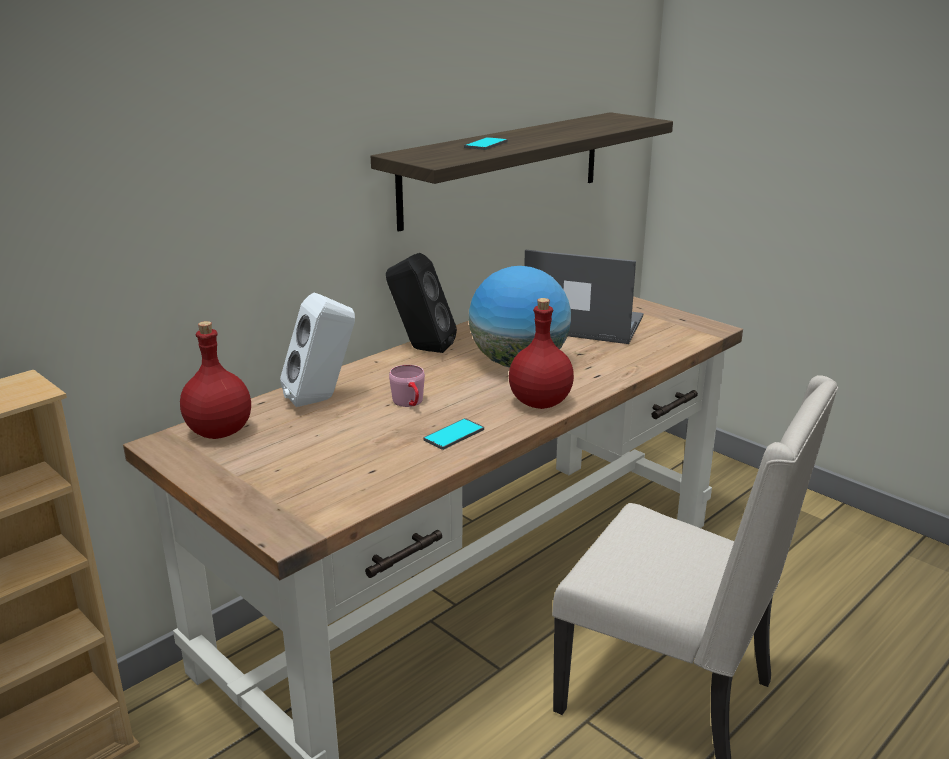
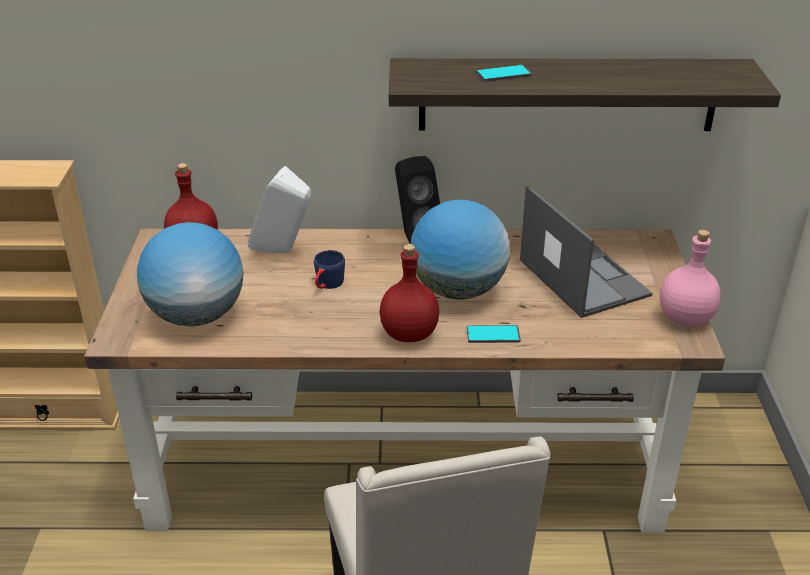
camera: 45 degrees right, 10 degrees up
pink mug [389,365,425,407] -> blue mug [314,250,345,289]
phone [424,418,484,450] -> phone moved to [467,325,521,343]
none -> globe [137,222,243,327]
none -> pink bottle [660,230,721,327]

